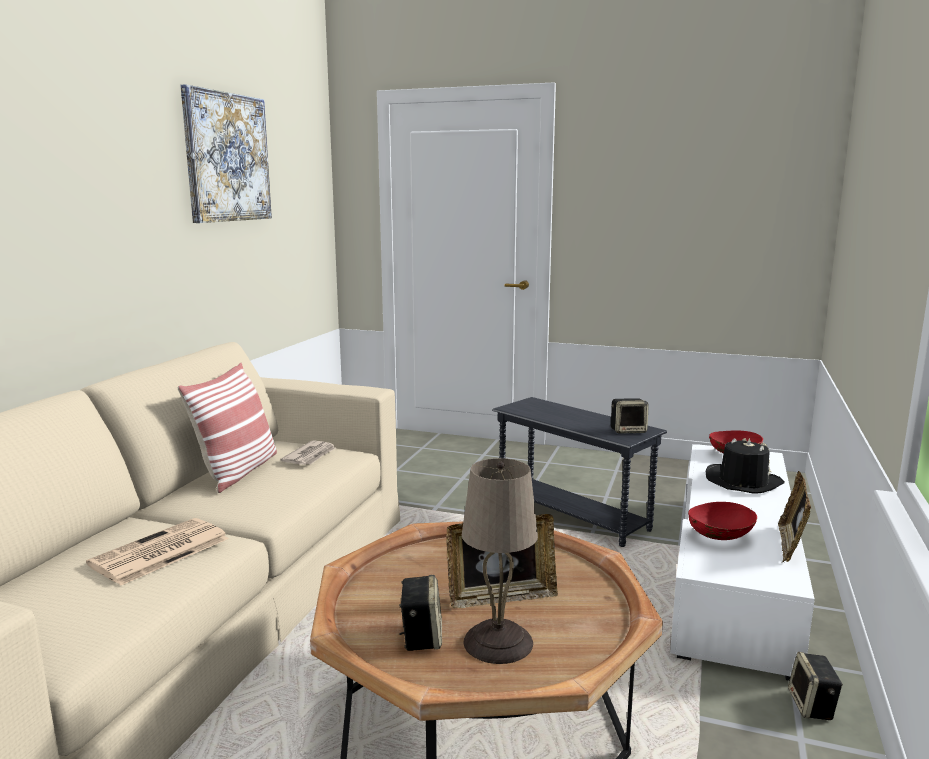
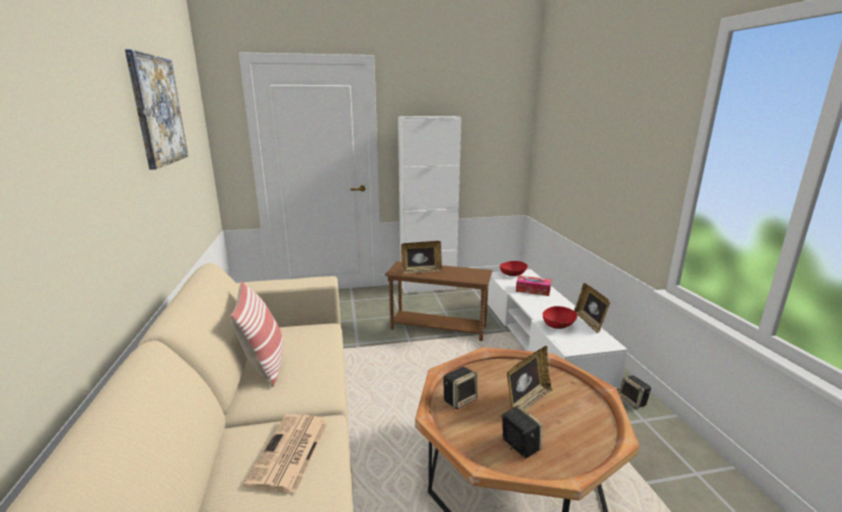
camera: 30 degrees left, 5 degrees up
newspaper [280,440,336,465] -> none
beige table lamp [462,458,538,664] -> none
grey side table [492,397,667,547] -> brown side table [385,261,492,341]
speaker [611,398,649,434] -> speaker moved to [444,367,478,409]
black hat [706,438,785,494] -> tissue box [516,275,551,296]
none -> white cabinet [398,116,461,294]
none -> picture frame [401,241,442,274]

